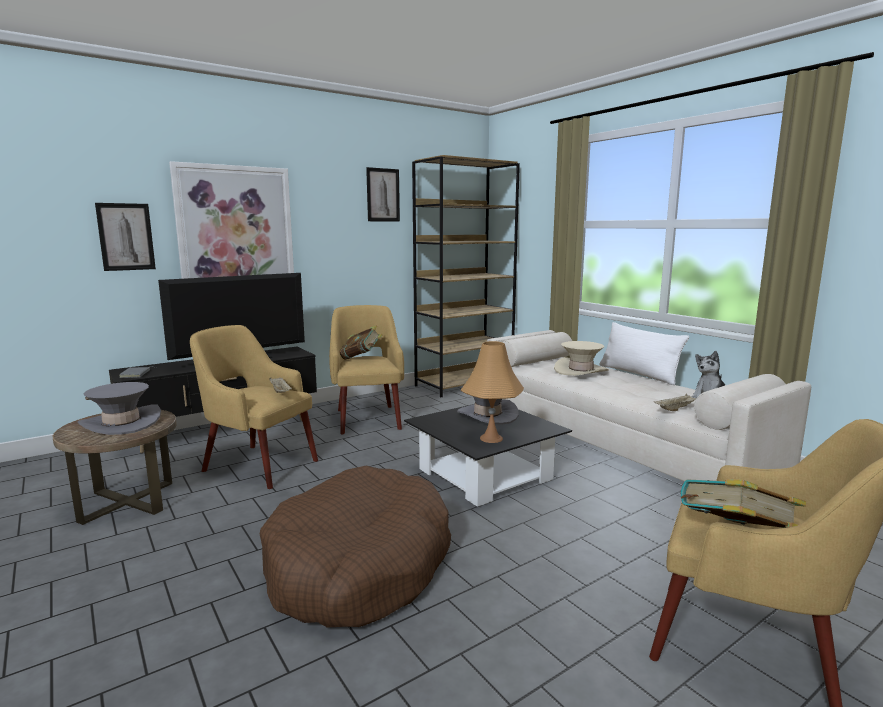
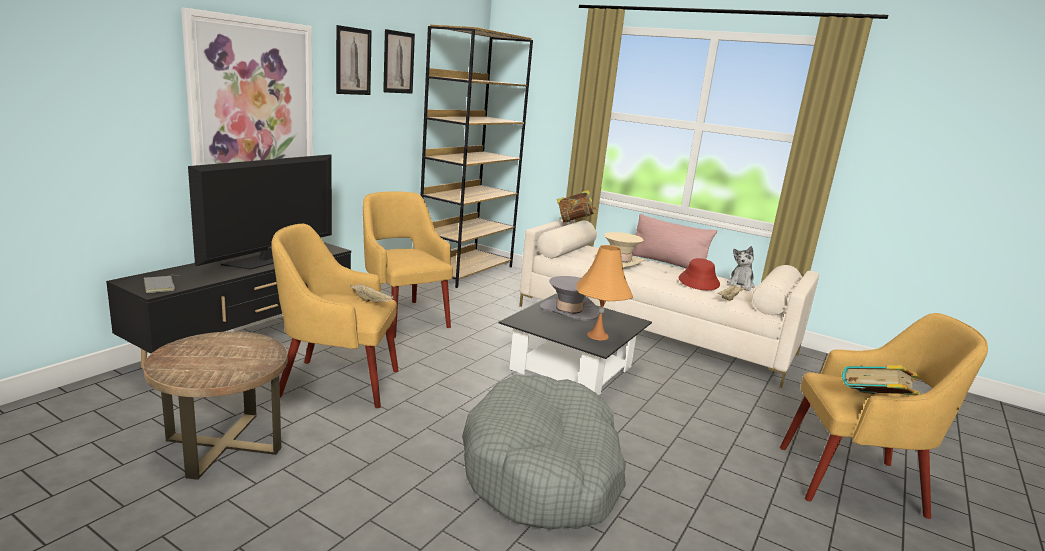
camera: 25 degrees left, 5 degrees up
grey hat [78,382,161,435] -> none
picture [95,203,156,271] -> picture moved to [336,25,372,95]
brown dog bed [260,466,451,627] -> grey dog bed [462,375,626,529]
book [339,325,382,360] -> book moved to [557,190,597,223]
white pillow [599,322,689,385] -> pink pillow [632,214,717,269]
none -> red hat [679,258,720,290]

